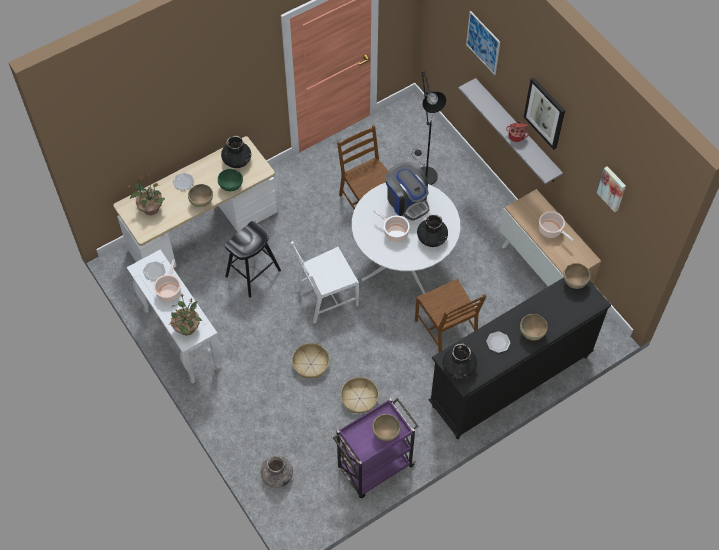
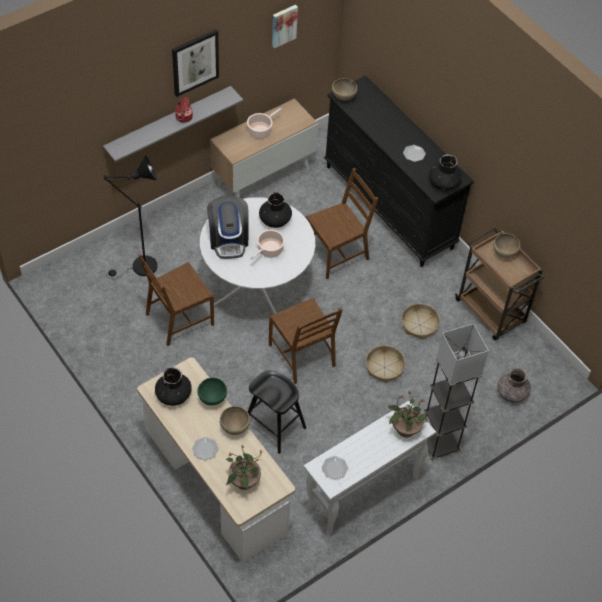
camera: 95 degrees left, 5 degrees down
cooking pot [154,260,181,302] -> none
white chair [291,241,359,323] -> brown chair [269,298,343,384]
purple cart [333,398,418,498] -> brown cart [455,228,544,340]
coffee machine [386,162,429,221] -> coffee machine turned 120 degrees clockwise [207,196,249,259]
picture [466,11,500,75] -> none
brown bowl [520,314,548,340] -> none
none -> grey floor lamp [424,323,489,460]

